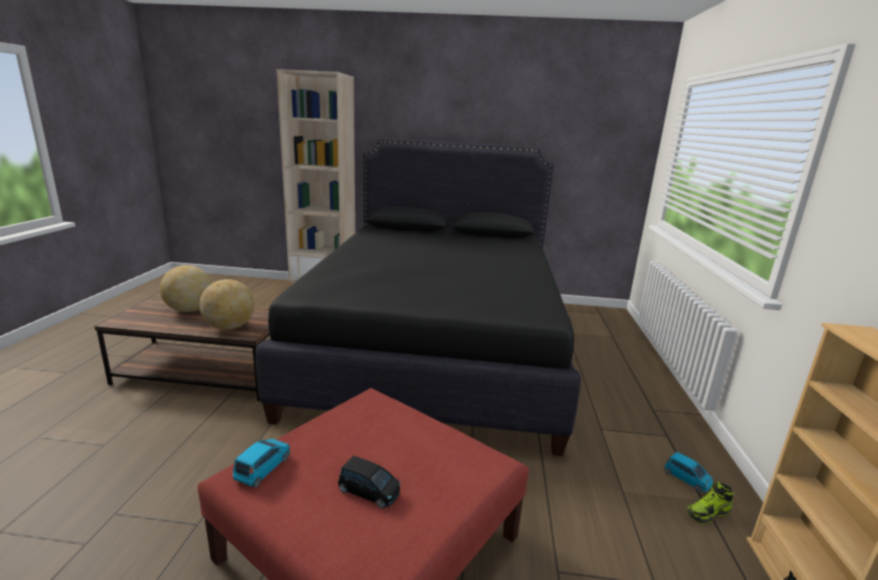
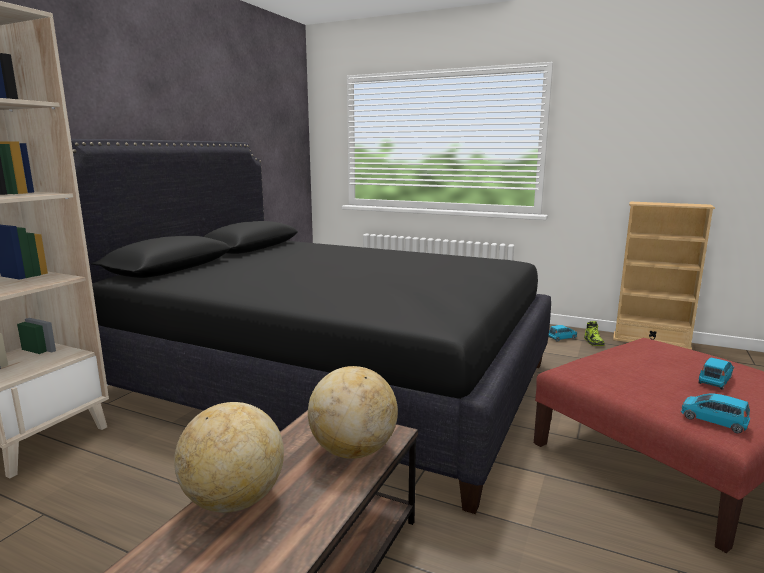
camera: 70 degrees left, 5 degrees down
black toy car [338,456,401,508] -> blue toy car [699,357,734,390]

